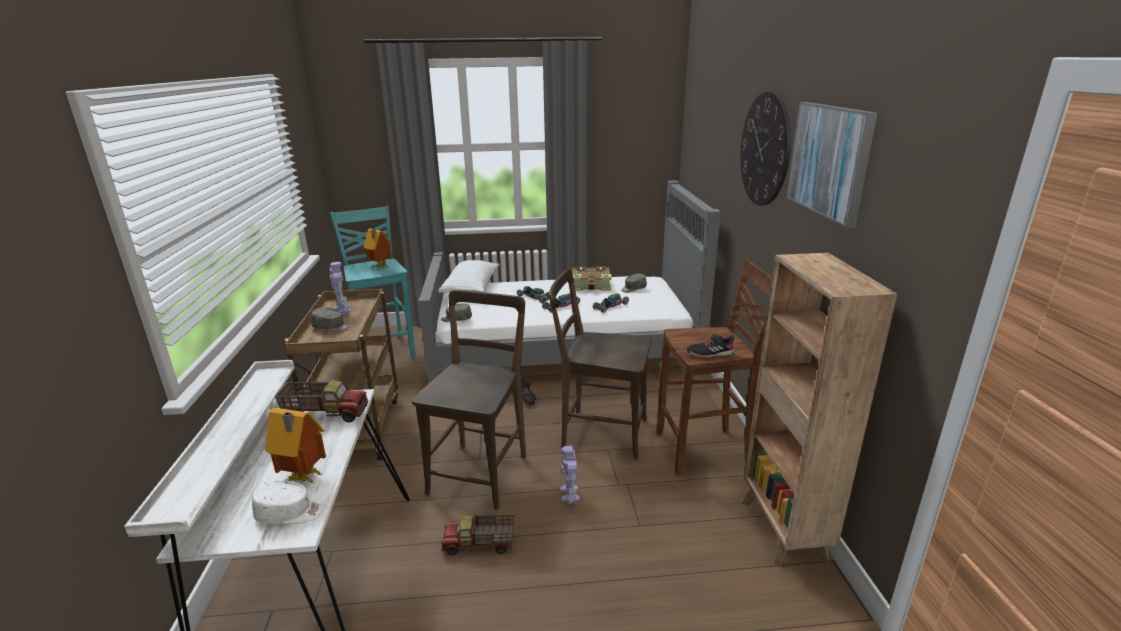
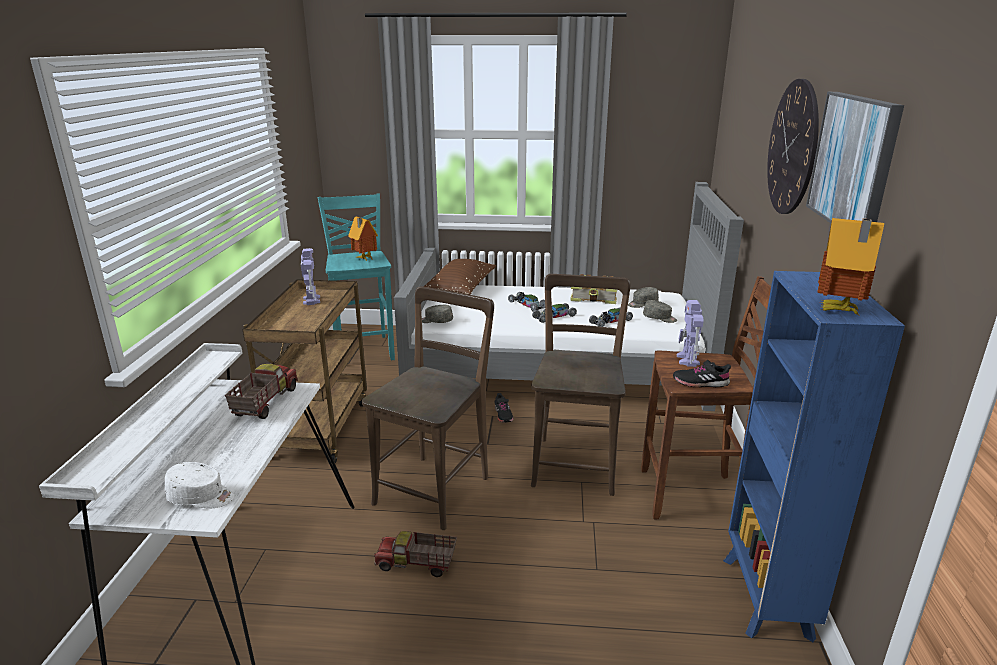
camera: 10 degrees right, 0 degrees up
toy house [265,408,326,483] -> toy house moved to [818,218,884,315]
toy truck [275,381,369,423] -> toy truck turned 90 degrees counterclockwise [225,364,298,419]
grey cap [311,307,350,332] -> grey cap moved to [643,300,677,323]
white pillow [438,260,500,293] -> brown pillow [423,259,496,295]
brown chair [549,269,652,460] -> brown chair turned 75 degrees clockwise [531,274,631,496]
toy robot [560,446,580,504] -> toy robot moved to [677,300,703,367]
brown bookcase [742,253,897,566] -> blue bookcase [723,271,905,642]

